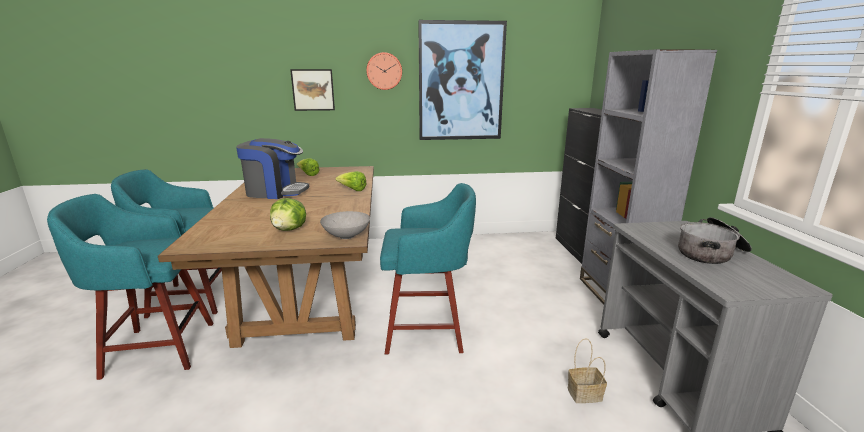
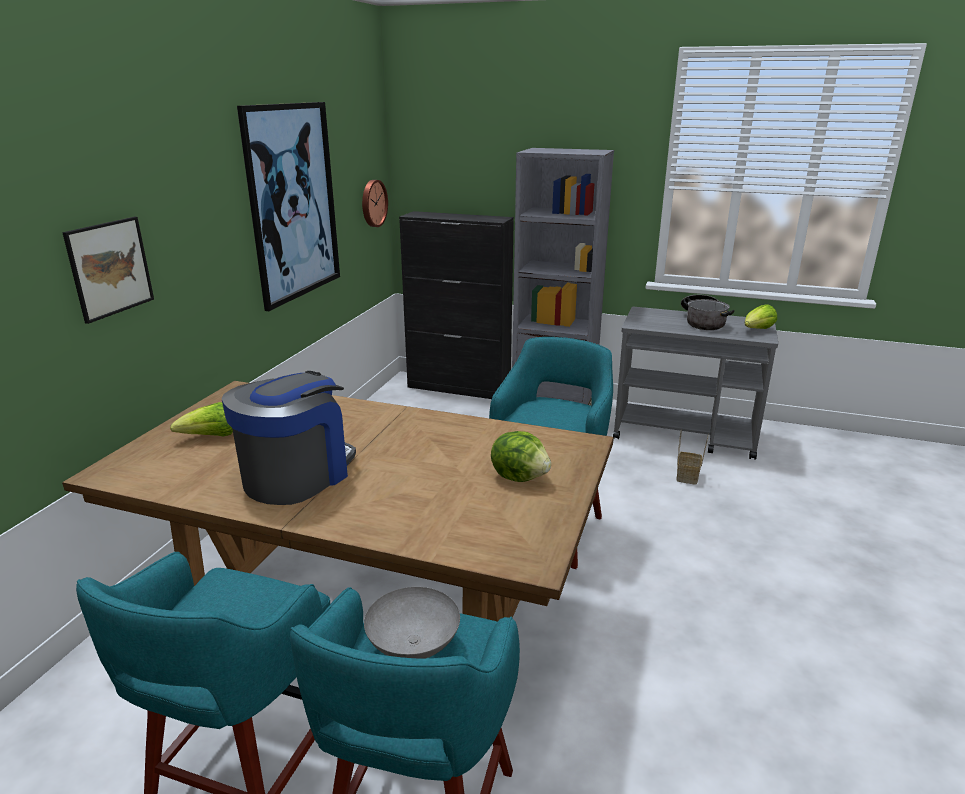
camera: 65 degrees left, 5 degrees up
grey bowl [320,211,370,239] -> grey bowl moved to [364,587,460,658]
lettuce [335,171,366,191] -> lettuce moved to [745,304,777,329]
wall clock [366,52,402,90] -> wall clock moved to [362,180,388,227]

